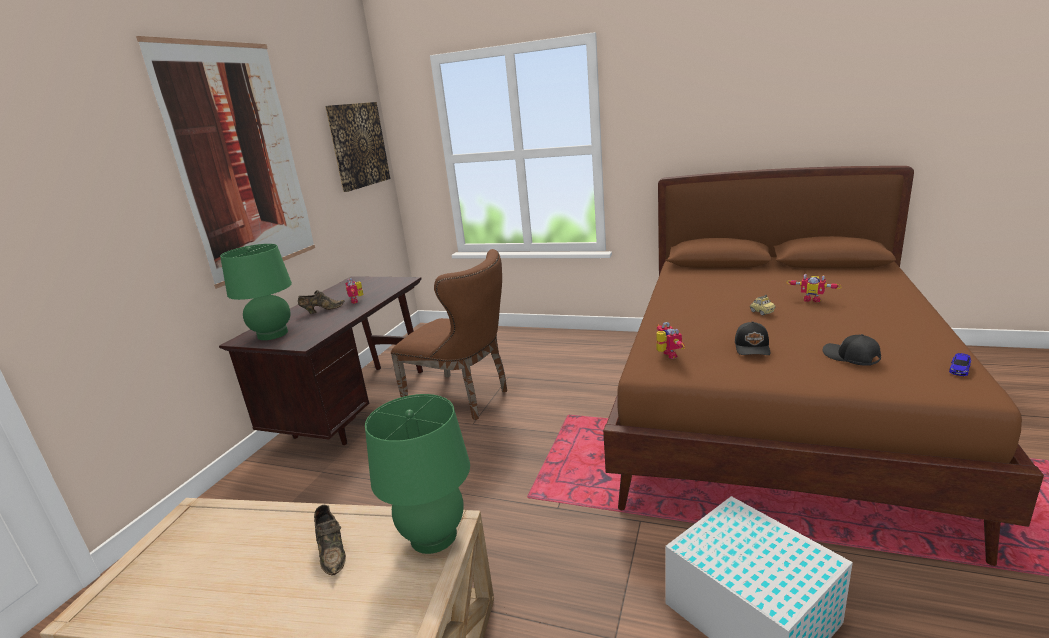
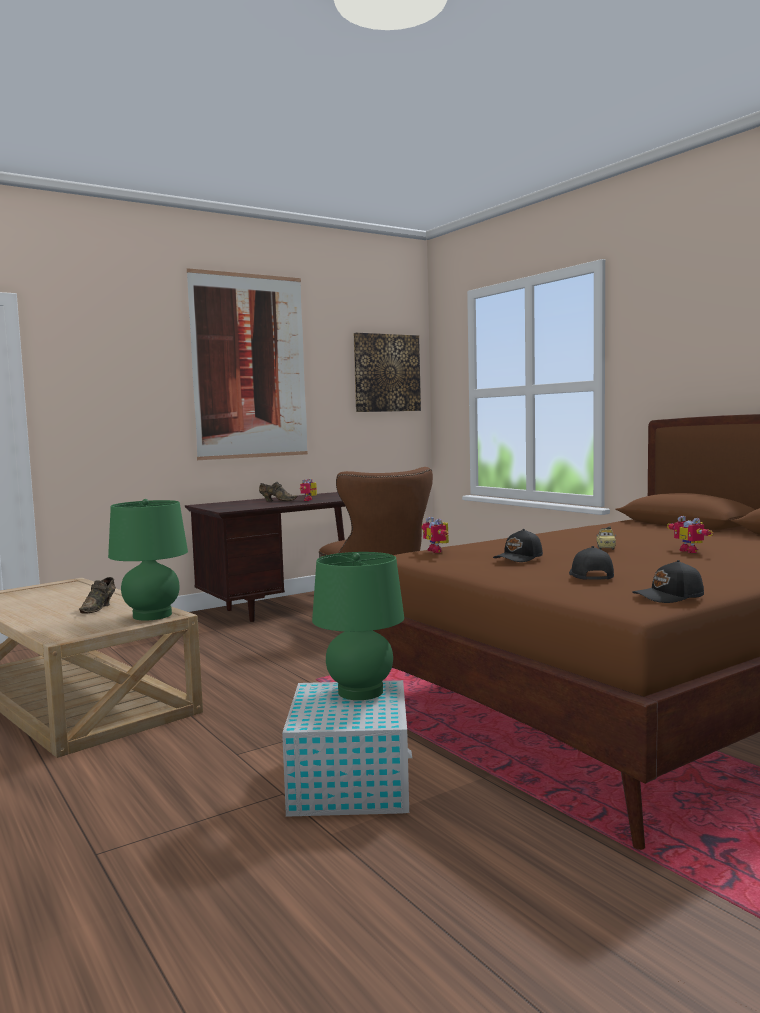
camera: 35 degrees right, 15 degrees down
green table lamp [220,244,292,340] -> green table lamp moved to [312,552,404,700]
toy robot [656,322,685,359] -> toy robot turned 135 degrees clockwise [421,517,449,553]
toy car [949,353,971,376] -> black cap [632,560,704,603]

